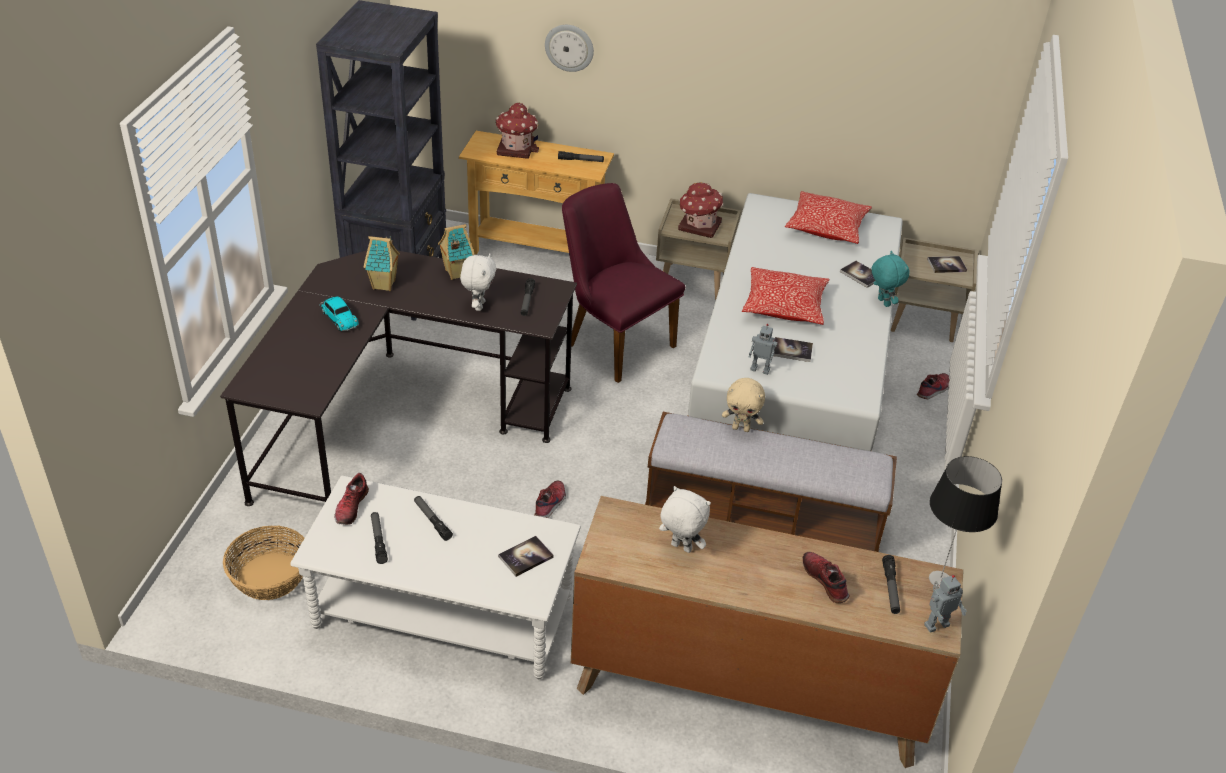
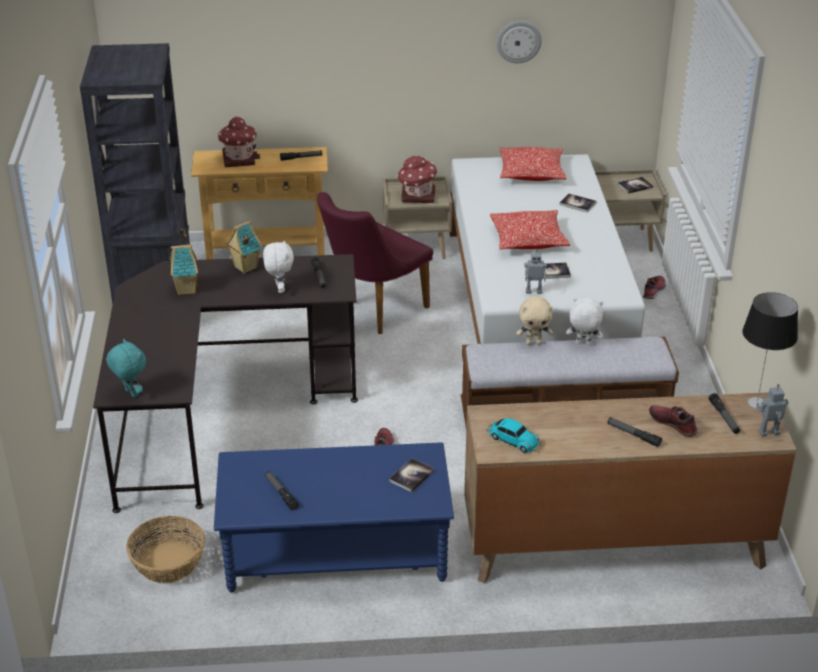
camera: 15 degrees left, 5 degrees down
white coffee table [290,475,581,679] -> blue coffee table [214,442,454,592]
toy car [319,296,359,331] -> toy car moved to [486,418,541,453]
shoe [334,473,369,525] -> none
flashlight [414,496,453,541] -> flashlight moved to [607,417,662,447]
wall clock [545,25,594,72] -> wall clock moved to [496,21,542,63]
purple chair [562,183,685,383] -> purple chair turned 75 degrees counterclockwise [317,192,433,334]
white plush toy [659,486,711,553] -> white plush toy moved to [566,298,603,346]
turquoise plush toy [872,251,910,307] -> turquoise plush toy moved to [106,339,146,397]
toy robot [924,575,967,633] -> toy robot turned 150 degrees counterclockwise [756,384,788,437]

